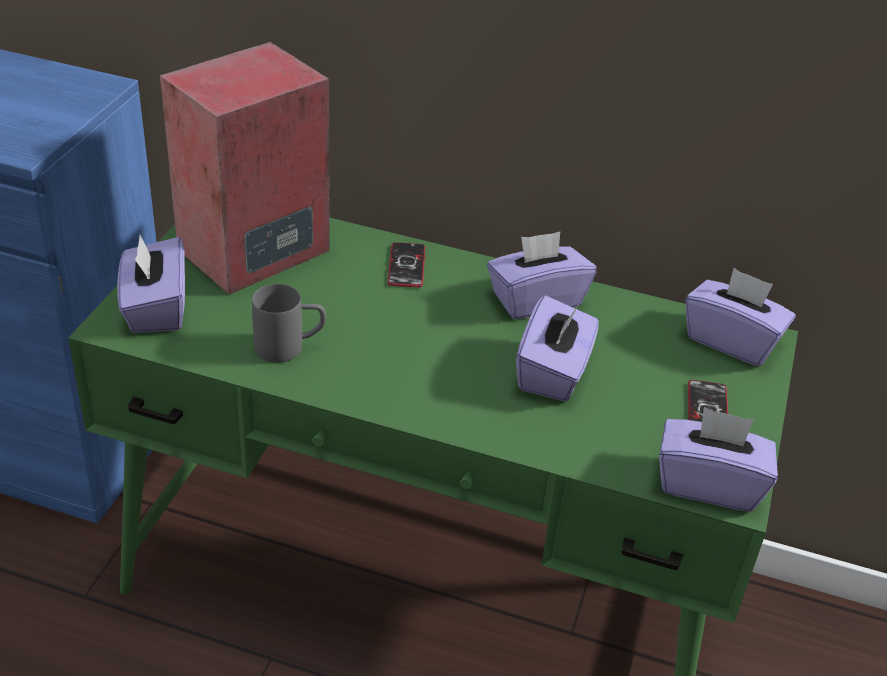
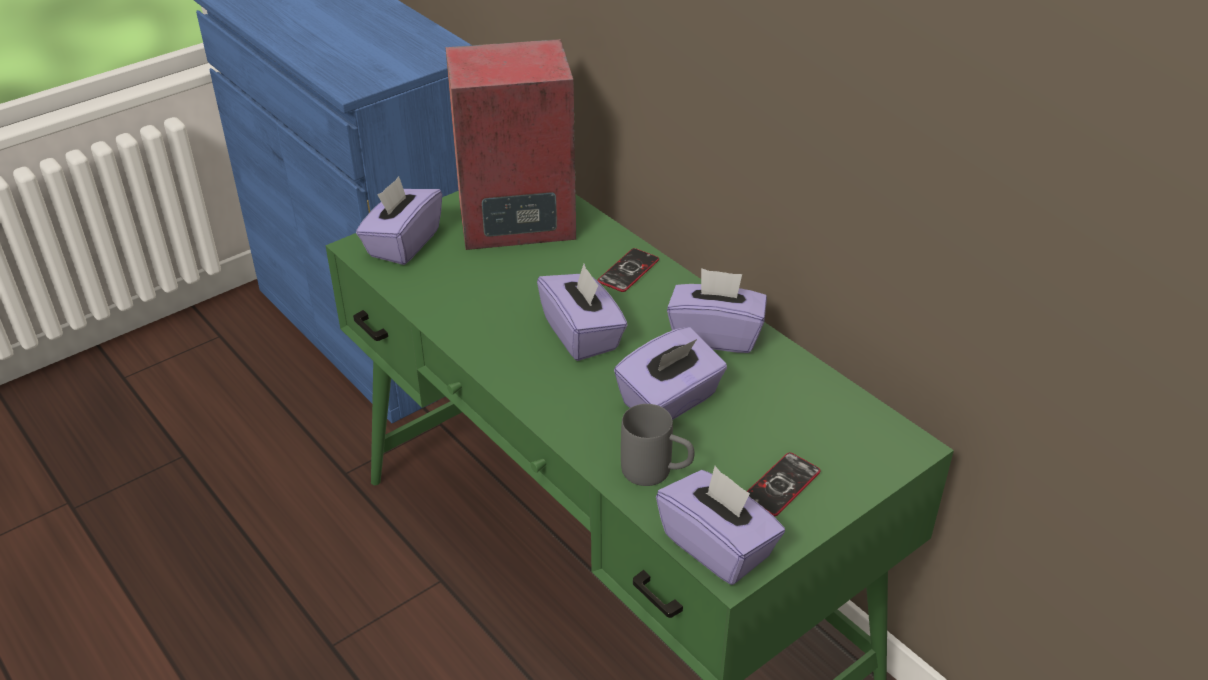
camera: 35 degrees right, 0 degrees up
grey mug [252,284,326,363] -> grey mug moved to [621,404,694,486]
purple tissue box [686,268,796,366] -> purple tissue box moved to [537,264,628,361]

